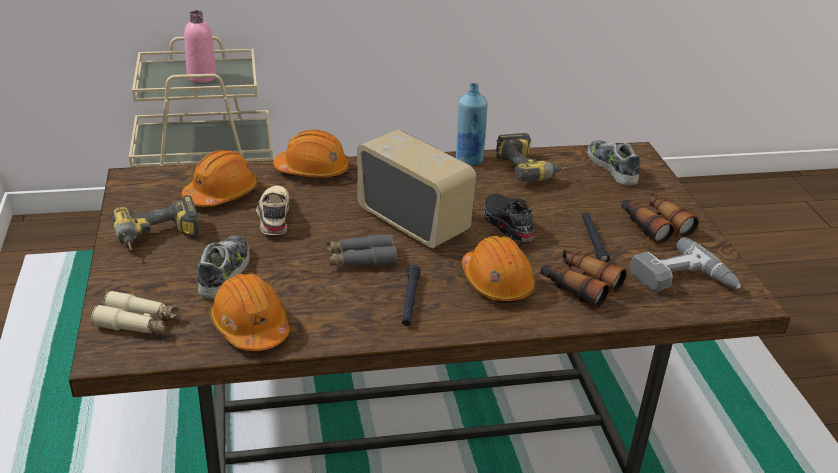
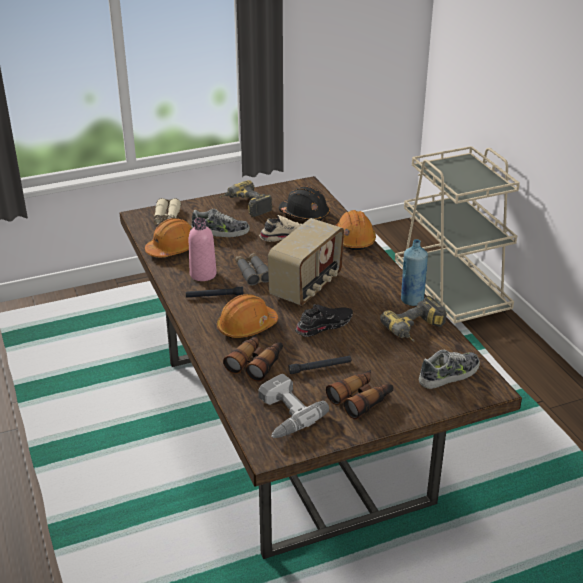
camera: 80 degrees right, 0 degrees up
orange hard hat [182,150,258,207] -> black hard hat [279,186,330,221]
pink bottle [184,10,217,83] -> pink bottle moved to [189,217,217,281]

